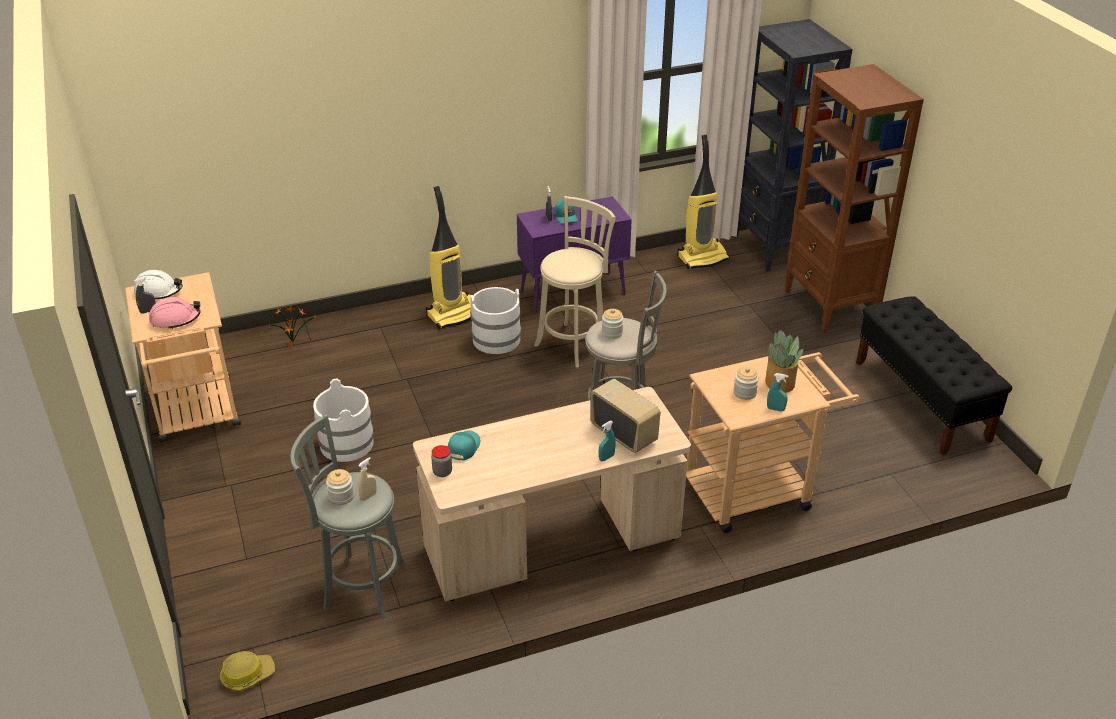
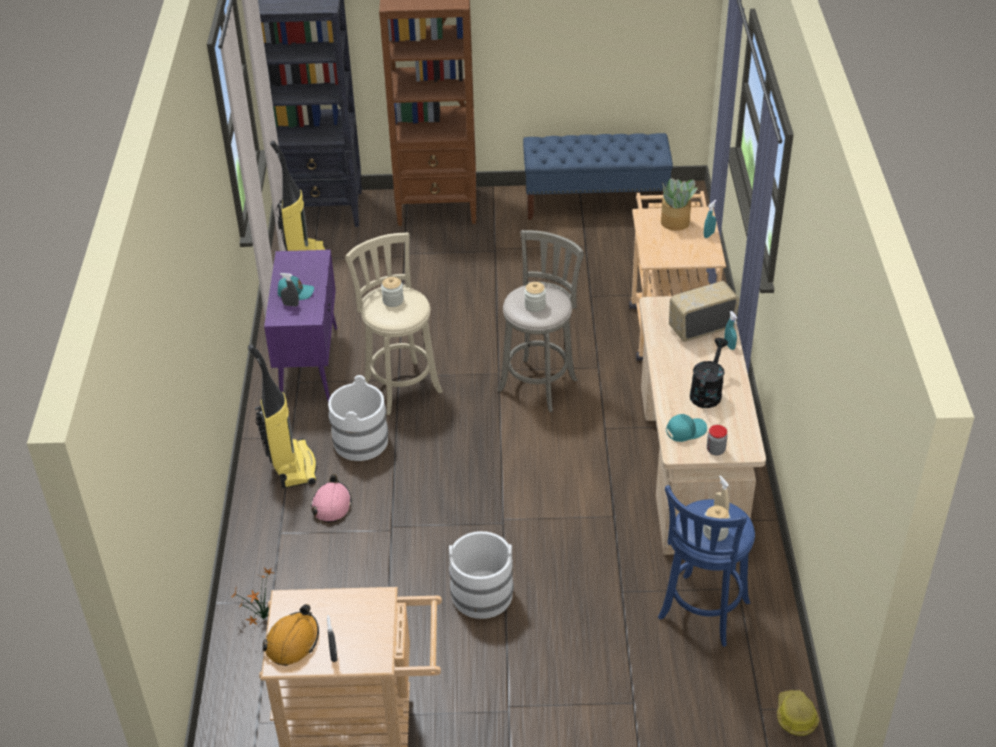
camera: 70 degrees left, 5 degrees up
white hard hat [134,270,182,299] -> orange hard hat [263,604,319,666]
pink hard hat [149,297,201,330] -> pink hard hat moved to [311,474,352,522]
grey stool [290,414,406,619] -> blue stool [658,485,755,647]
turquoise cap [448,431,480,460] -> turquoise cap turned 120 degrees clockwise [666,414,707,442]
jar [733,367,759,400] -> jar moved to [381,277,404,307]
black bench [856,296,1012,456] -> blue bench [523,133,673,220]
none -> black watering can [690,338,728,408]

